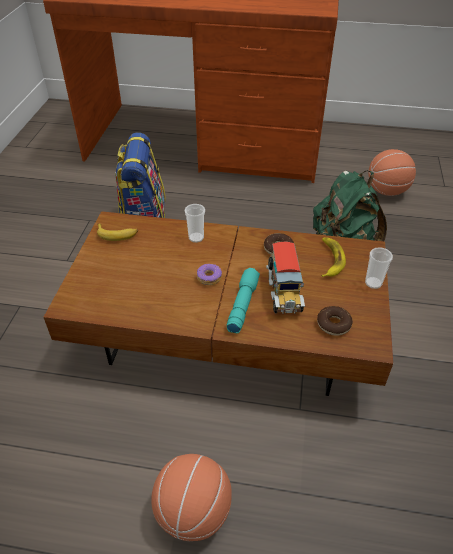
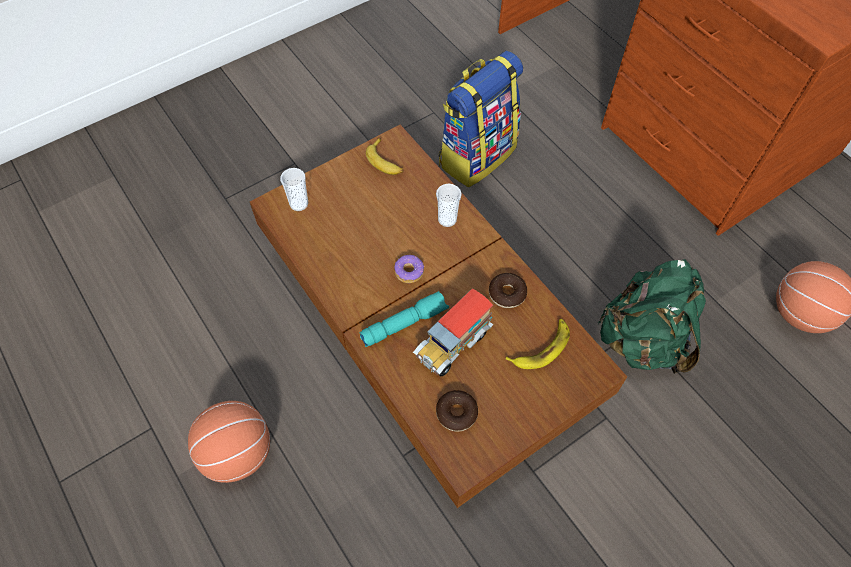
camera: 45 degrees right, 15 degrees up
cup [365,247,393,289] -> cup moved to [280,168,308,211]

